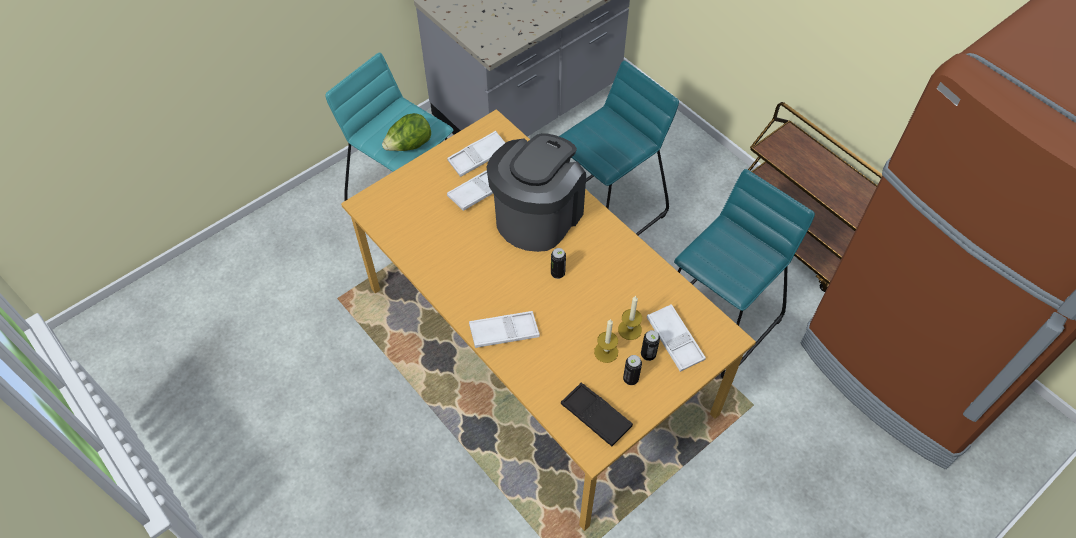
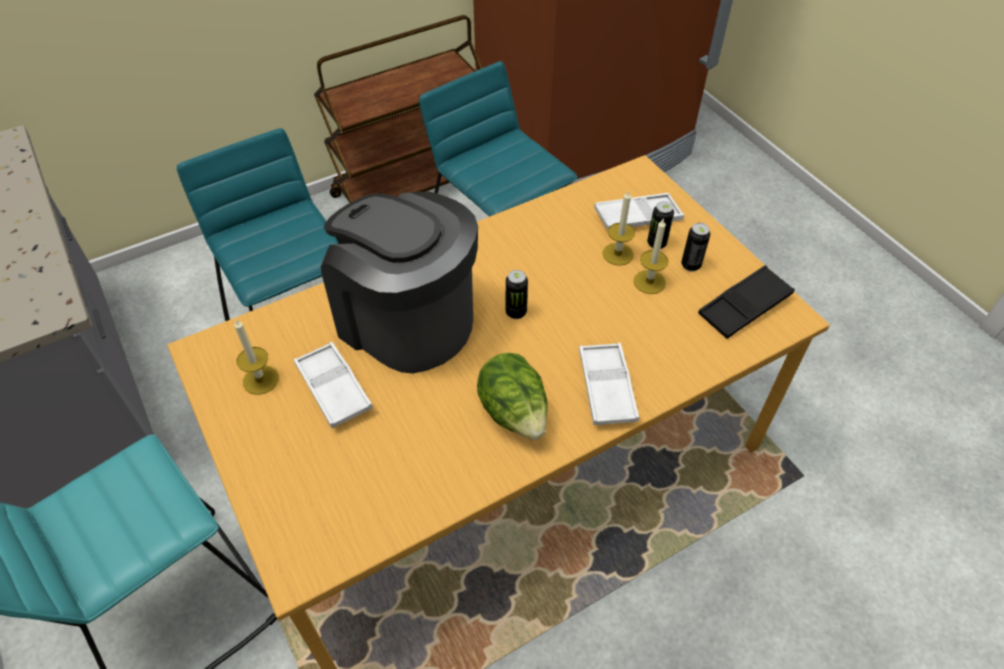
camera: 80 degrees left, 5 degrees down
lettuce [382,113,431,151] -> lettuce moved to [477,353,548,440]
white tray [447,131,505,177] -> candle [234,320,279,395]

